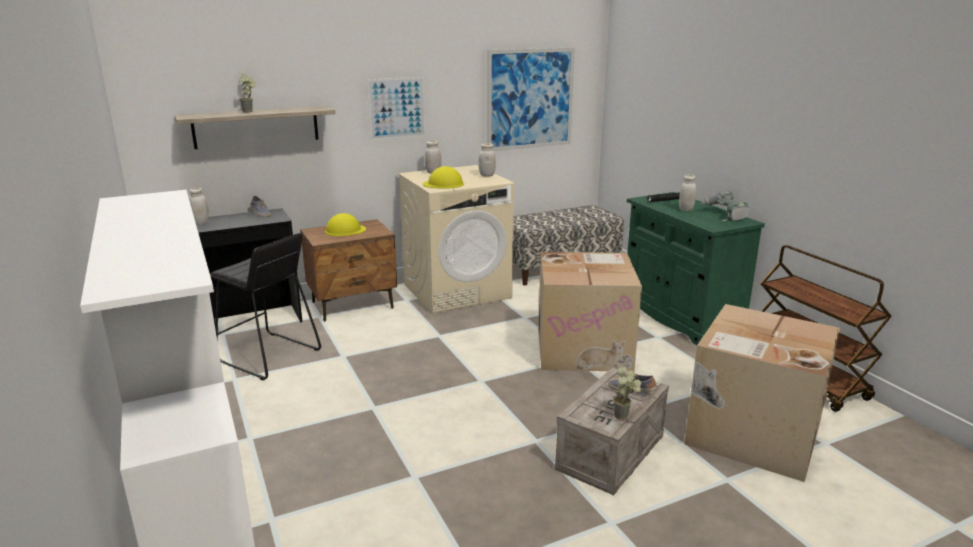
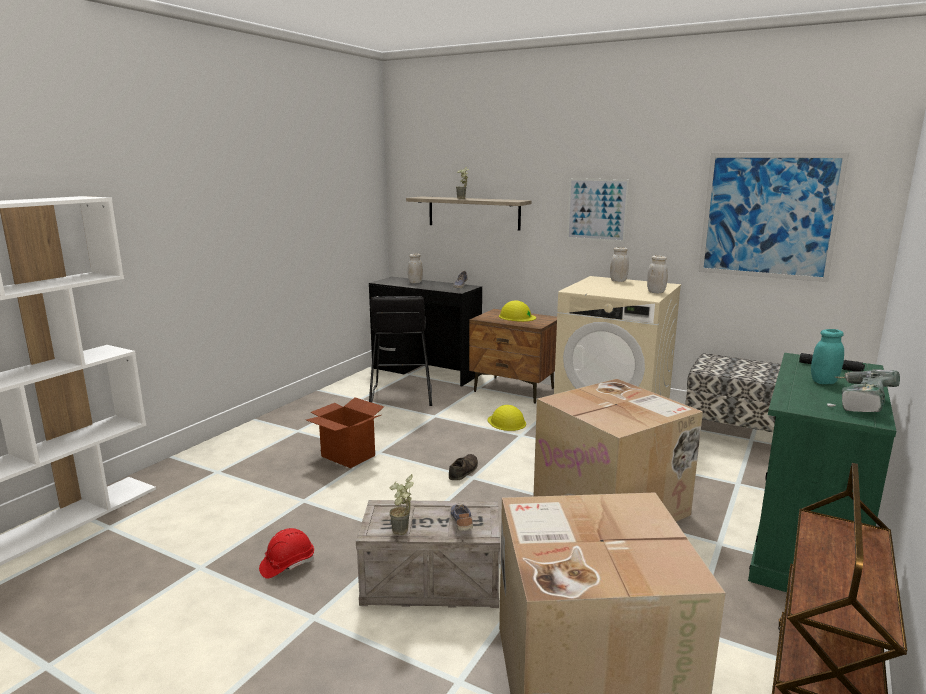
camera: 55 degrees right, 5 degrees down
yellow hard hat [423,166,464,189] -> yellow hard hat moved to [487,405,526,431]
white jar [679,174,697,211] -> turquoise jar [811,329,844,384]
none -> red hard hat [259,528,314,579]
none -> cardboard box [306,398,384,468]
none -> brown shoe [449,454,478,480]

